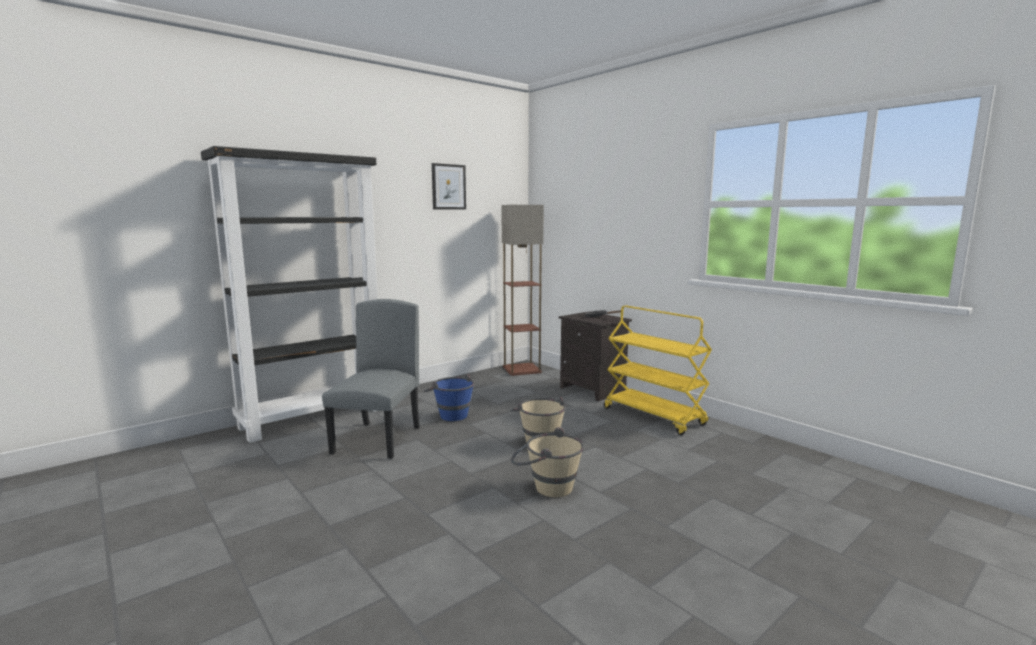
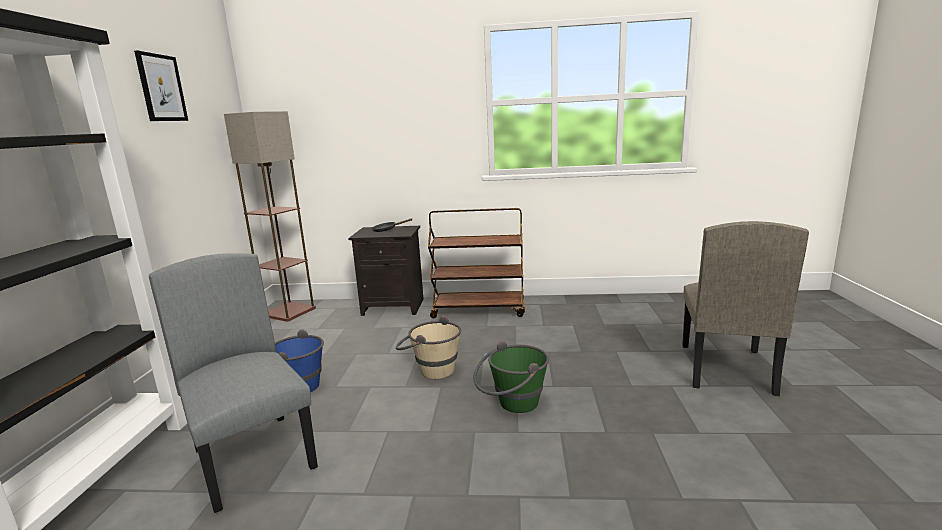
camera: 45 degrees left, 5 degrees up
beige bucket [511,427,584,497] -> green bucket [474,341,549,413]
yellow cart [604,305,712,435] -> brown cart [428,208,525,318]
none -> beige chair [682,221,809,396]

